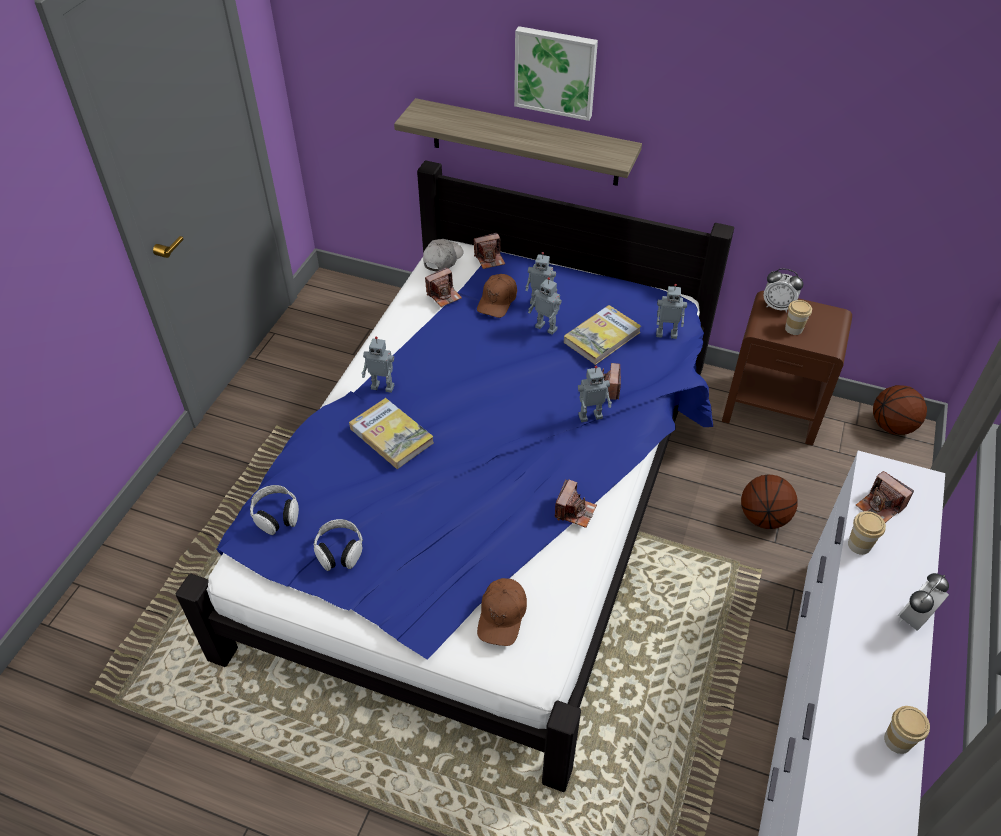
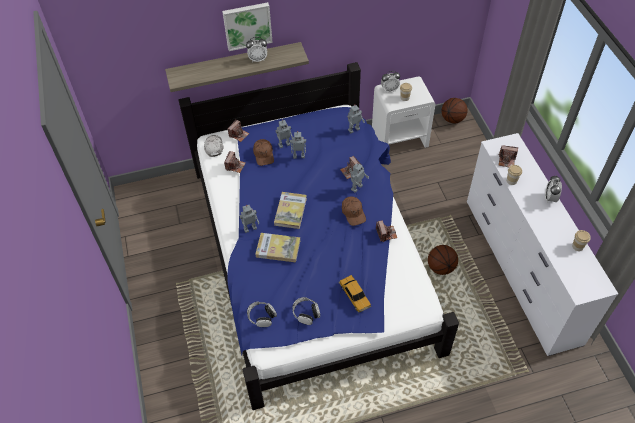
camera: 35 degrees left, 5 degrees up
brown cap [477,578,527,646] -> brown cap moved to [342,196,366,226]
book [564,305,641,365] -> book moved to [274,192,307,229]
brown nightstand [722,291,852,446] -> white nightstand [372,76,436,148]
basketball [741,475,798,529] -> basketball moved to [428,245,458,275]
none -> alarm clock [246,37,267,62]
none -> toy car [339,275,371,313]

